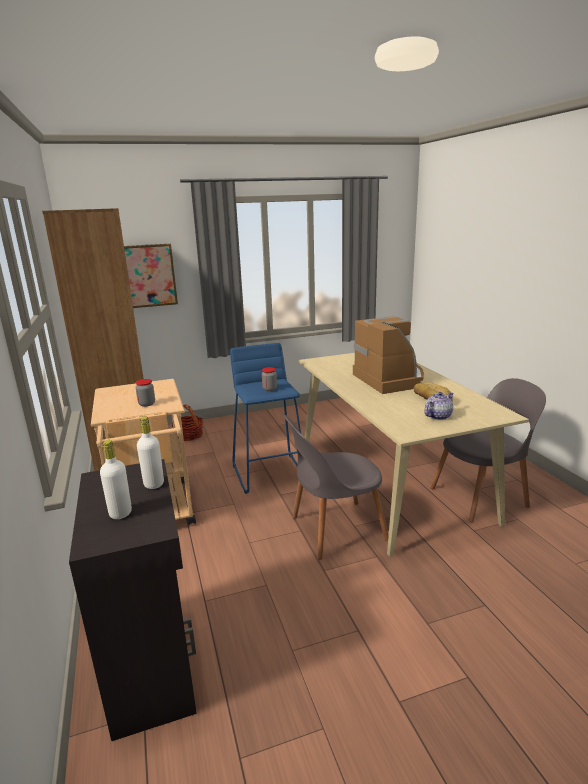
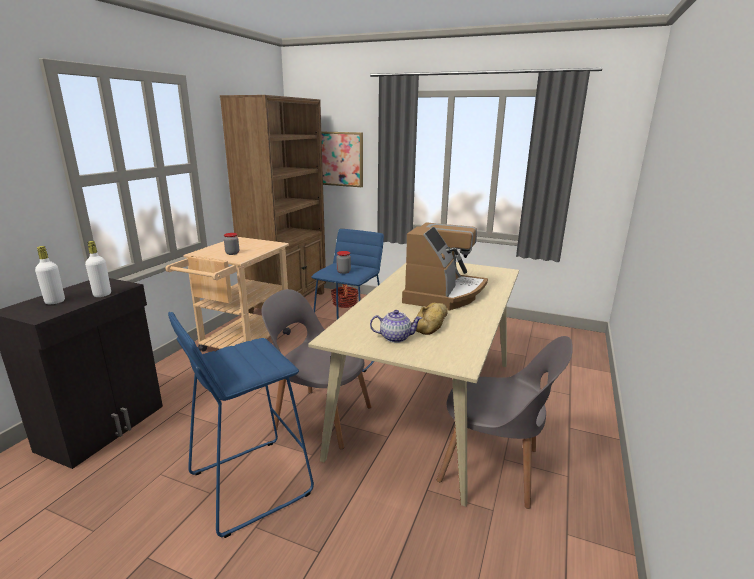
camera: 40 degrees right, 0 degrees up
none -> blue stool [168,312,314,538]

